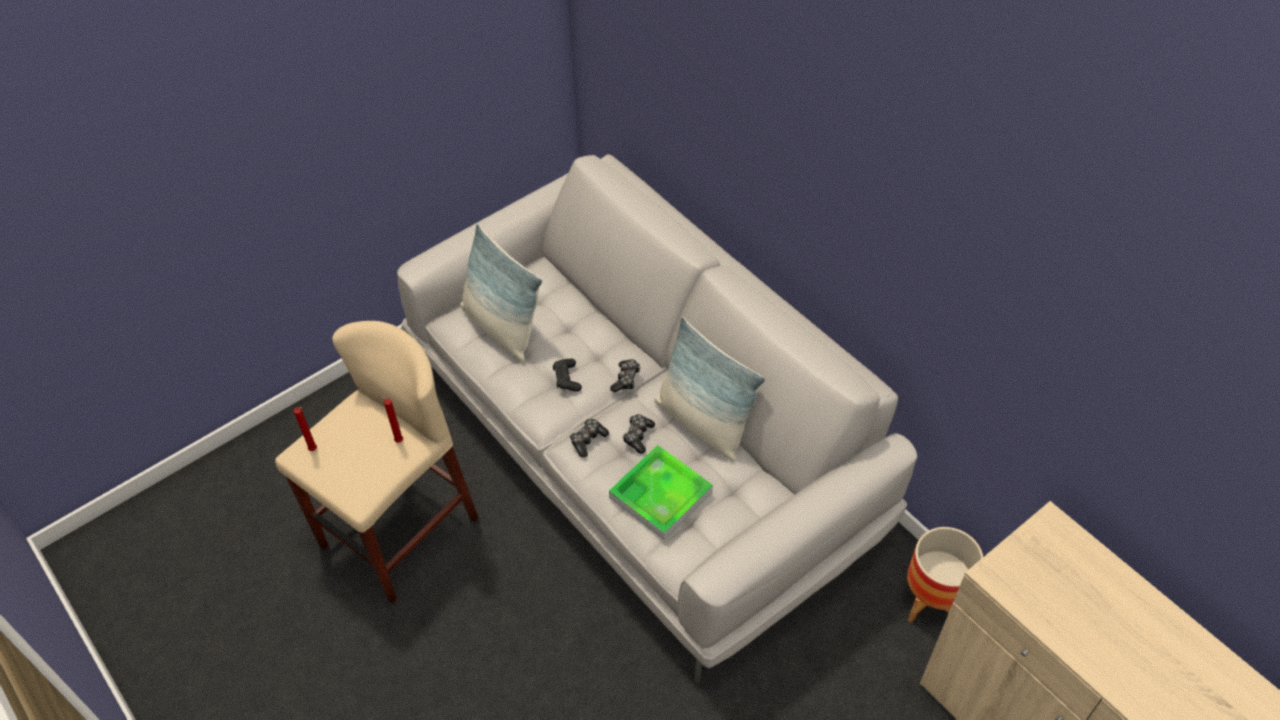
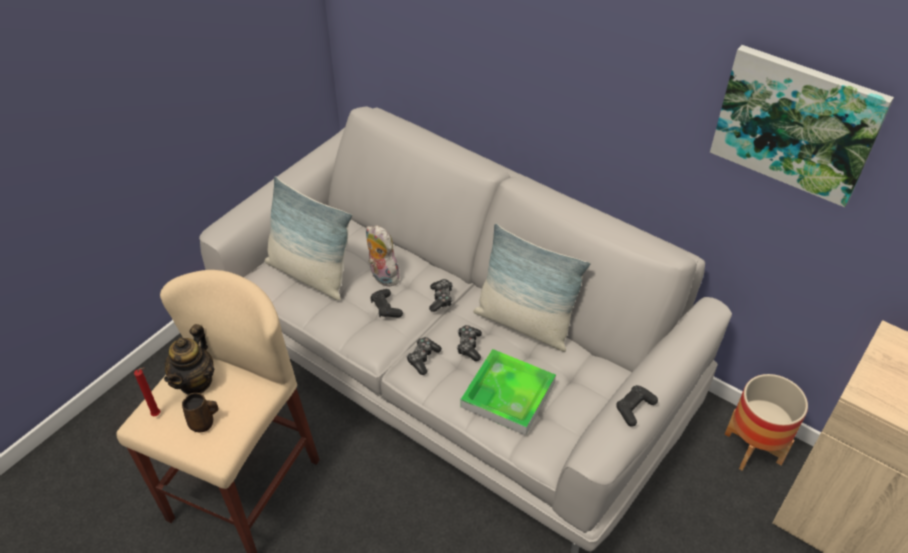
camera: 15 degrees left, 5 degrees down
red candle [378,396,403,443] -> none
none -> teapot [164,324,214,395]
none -> brown mug [182,393,219,432]
none -> plush toy [366,225,403,287]
none -> black game controller [616,385,658,427]
none -> picture [710,45,894,207]

